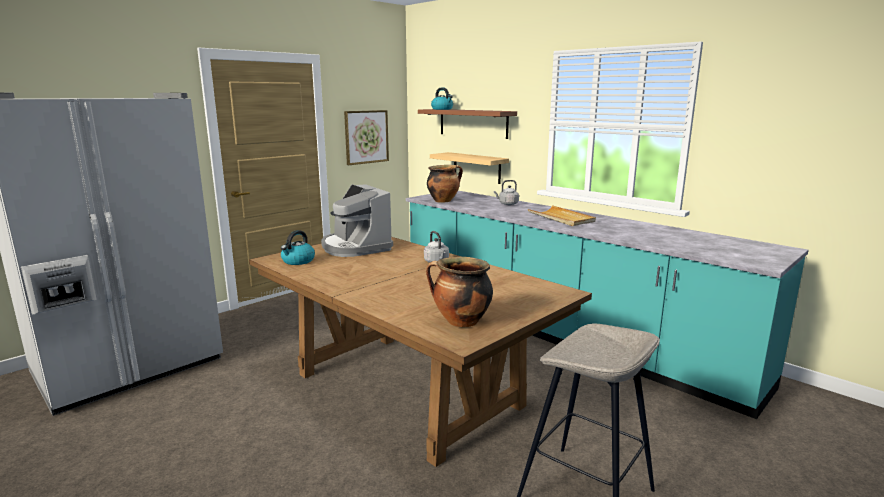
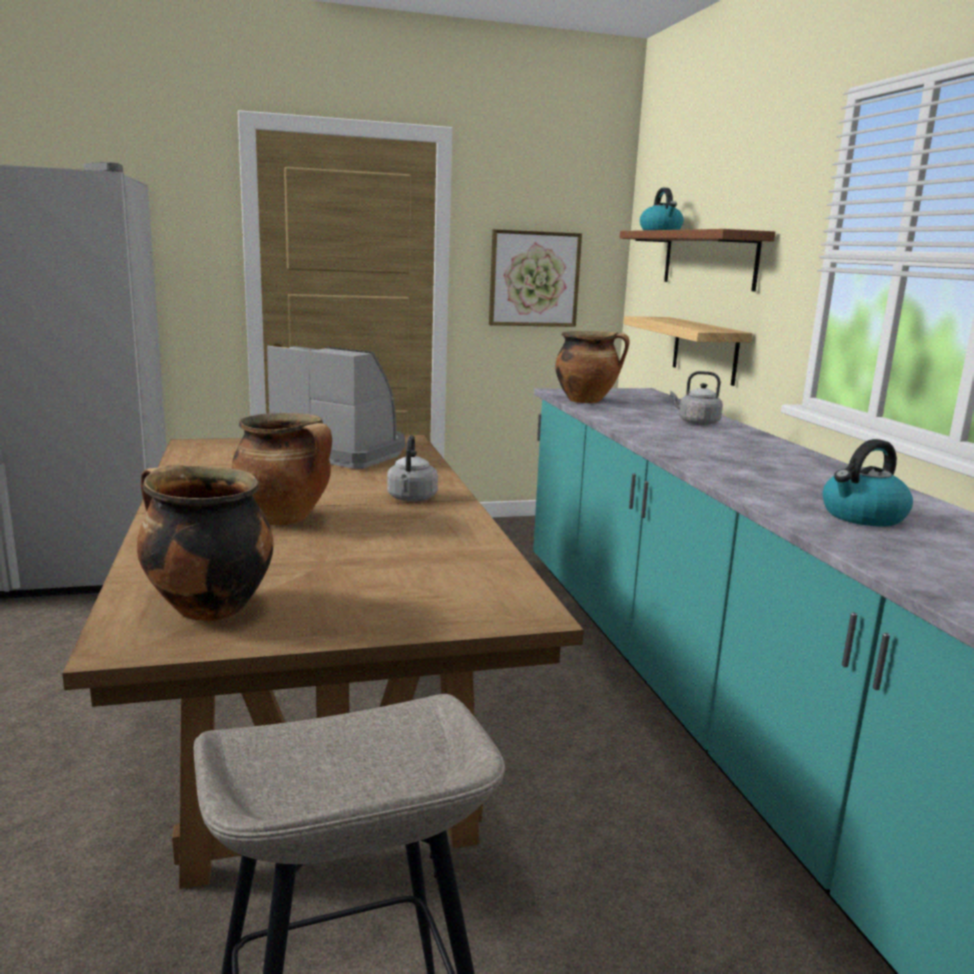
camera: 30 degrees right, 0 degrees up
kettle [281,230,315,265] -> kettle moved to [823,439,913,527]
coffee machine [321,184,393,257] -> coffee machine turned 120 degrees clockwise [267,346,405,469]
beige tray [528,205,596,226] -> none
none -> cooking pot [232,413,332,525]

